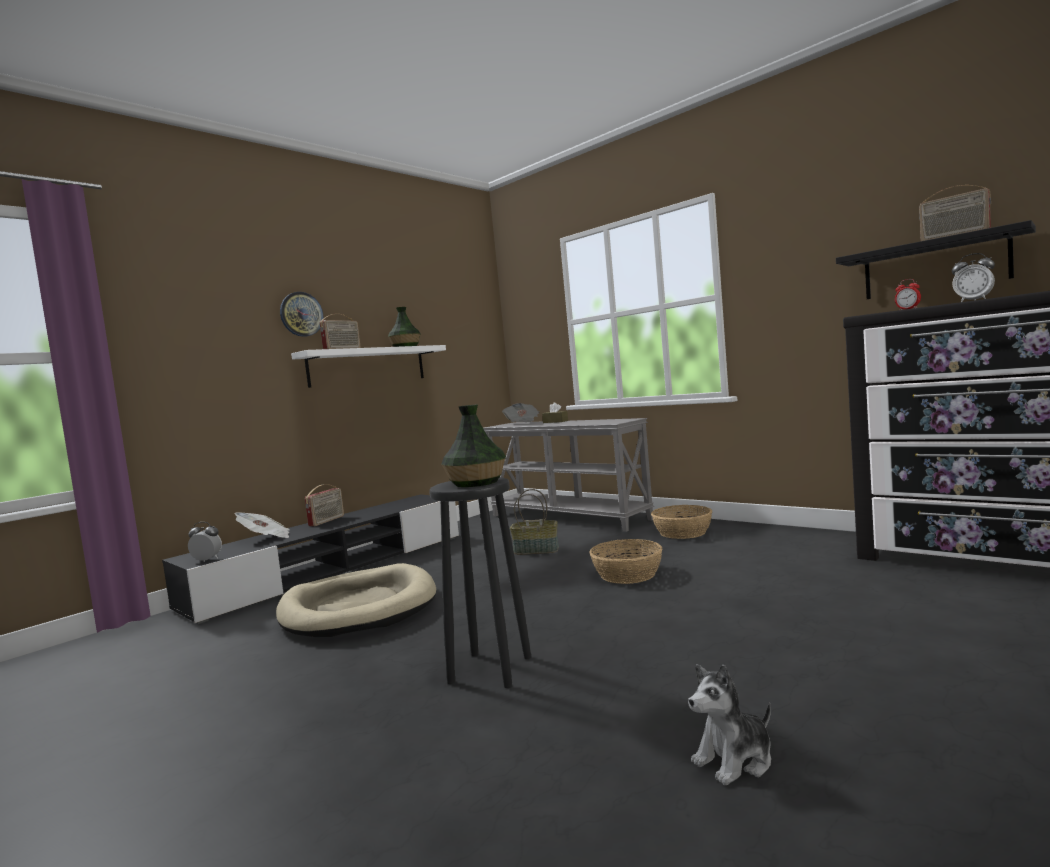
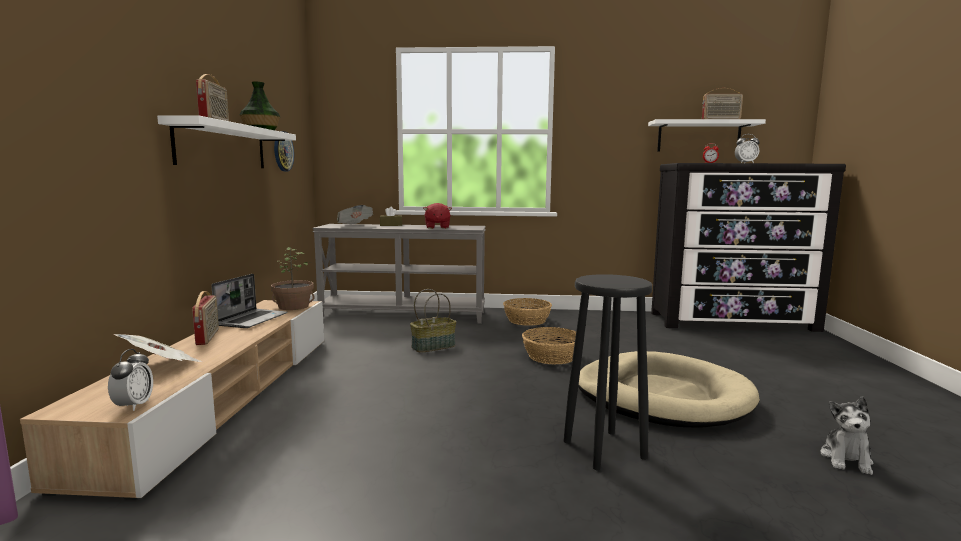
camera: 40 degrees left, 5 degrees up
black tv stand [162,494,459,624] -> beige tv stand [20,300,324,500]
alarm clock [188,522,222,562] -> alarm clock turned 120 degrees clockwise [108,349,153,411]
beige dog bed [276,563,436,637] -> beige dog bed moved to [578,351,760,428]
wall clock [280,292,323,337] -> wall clock moved to [274,131,294,171]
vase [441,404,506,487] -> none
black shelf [836,220,1036,299] -> white shelf [648,119,766,151]
none -> laptop [211,274,287,328]
none -> potted plant [271,247,315,310]
none -> red plush toy [423,203,452,229]

